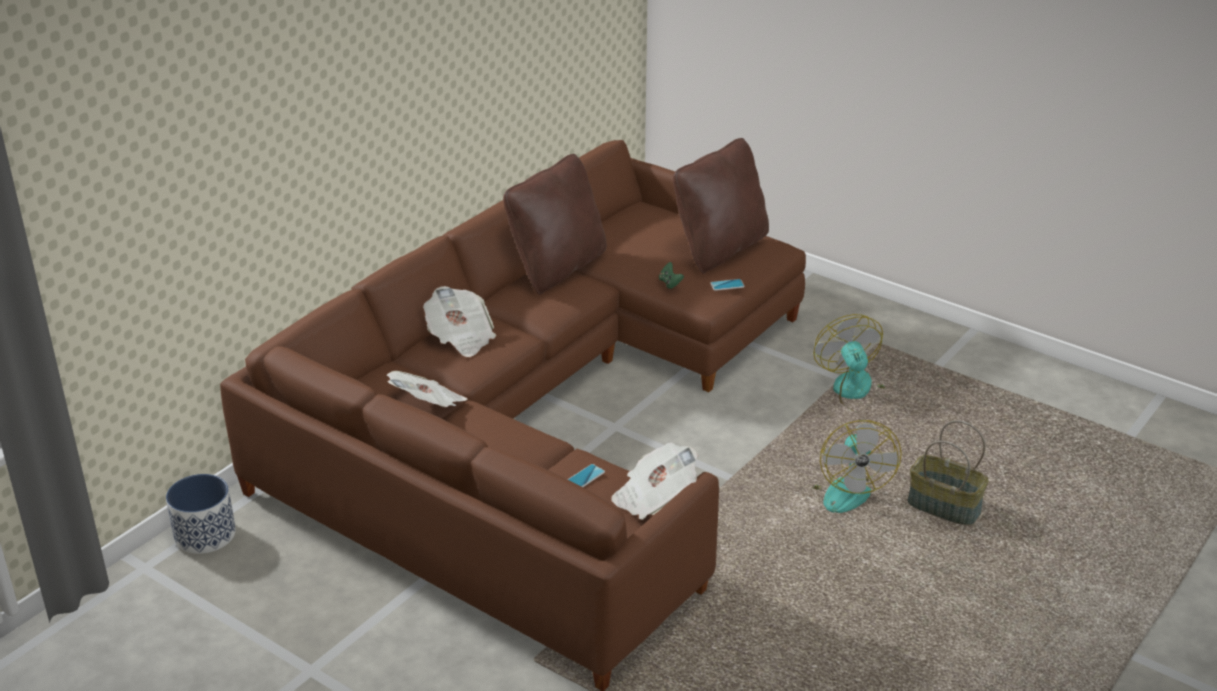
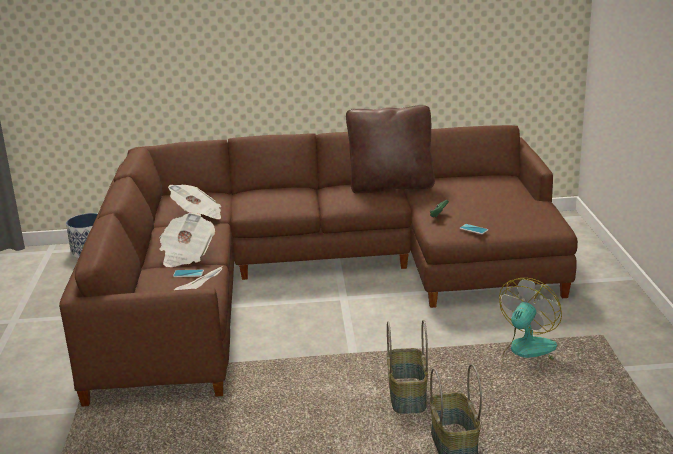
camera: 50 degrees right, 10 degrees down
newspaper [423,286,496,357] -> newspaper moved to [159,212,215,267]
brown pillow [673,138,769,274] -> none
fan [812,420,902,513] -> basket [387,320,428,414]

